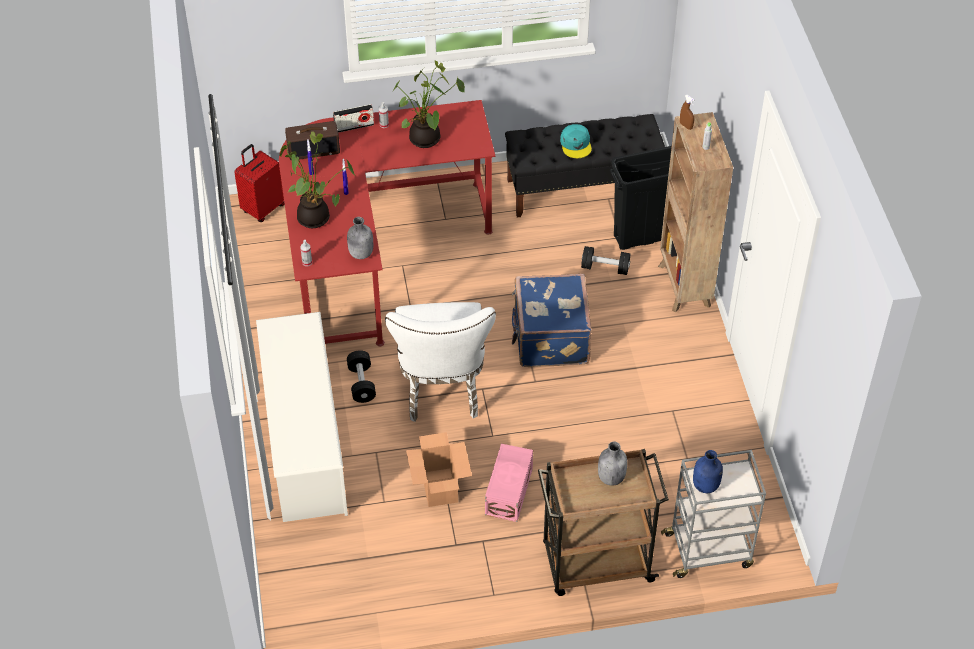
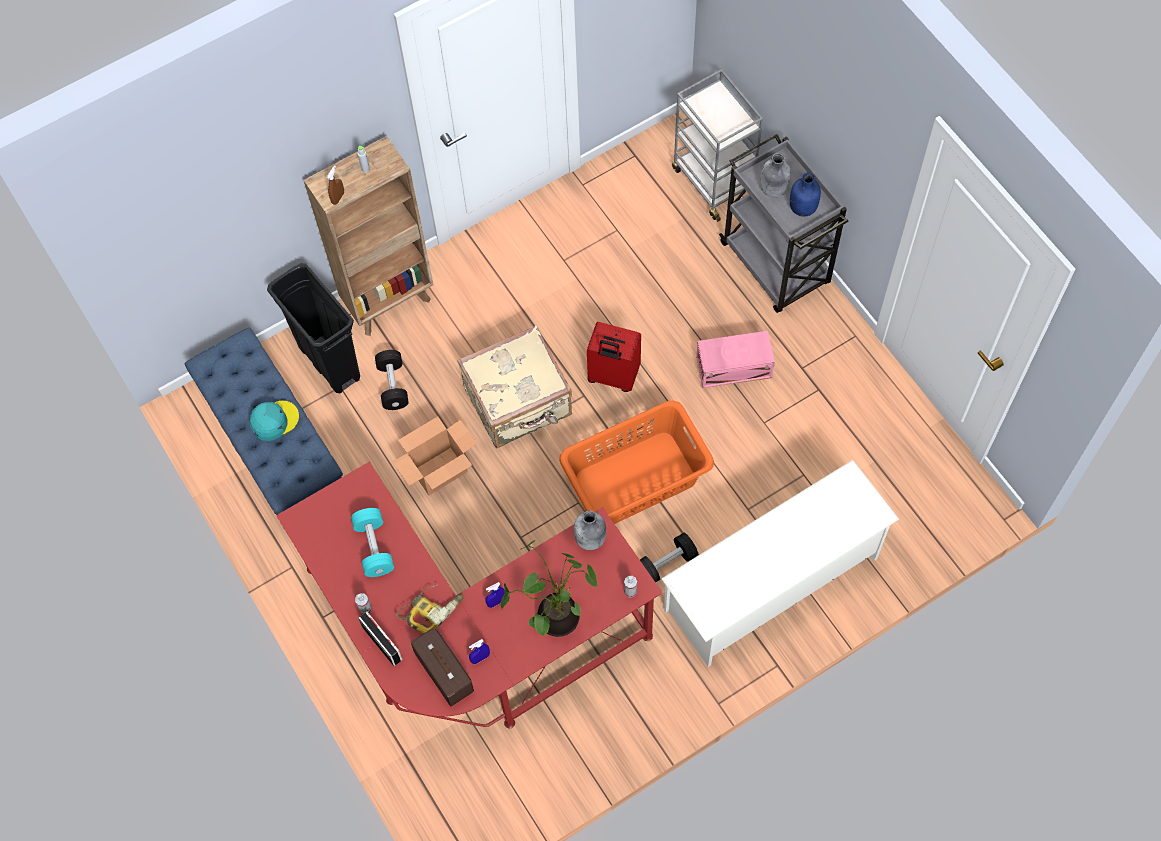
camera: 110 degrees left, 15 degrees up
red suitcase [234,144,284,222] -> red suitcase moved to [587,322,641,392]
white chair [385,302,496,422] -> orange laundry basket [559,401,714,524]
potted plant [393,61,465,148] -> turquoise dumbbell [351,508,394,577]
cardboard box [406,432,472,507] -> cardboard box moved to [393,416,477,495]
black bench [505,114,665,218] -> blue bench [184,327,343,515]
blue suitcase [512,274,592,367] -> beige suitcase [458,325,572,448]
brown cart [538,449,669,596] -> grey cart [719,134,849,313]
blue bottle [693,450,723,493] -> blue bottle moved to [790,173,821,217]
none -> power drill [396,584,463,634]

